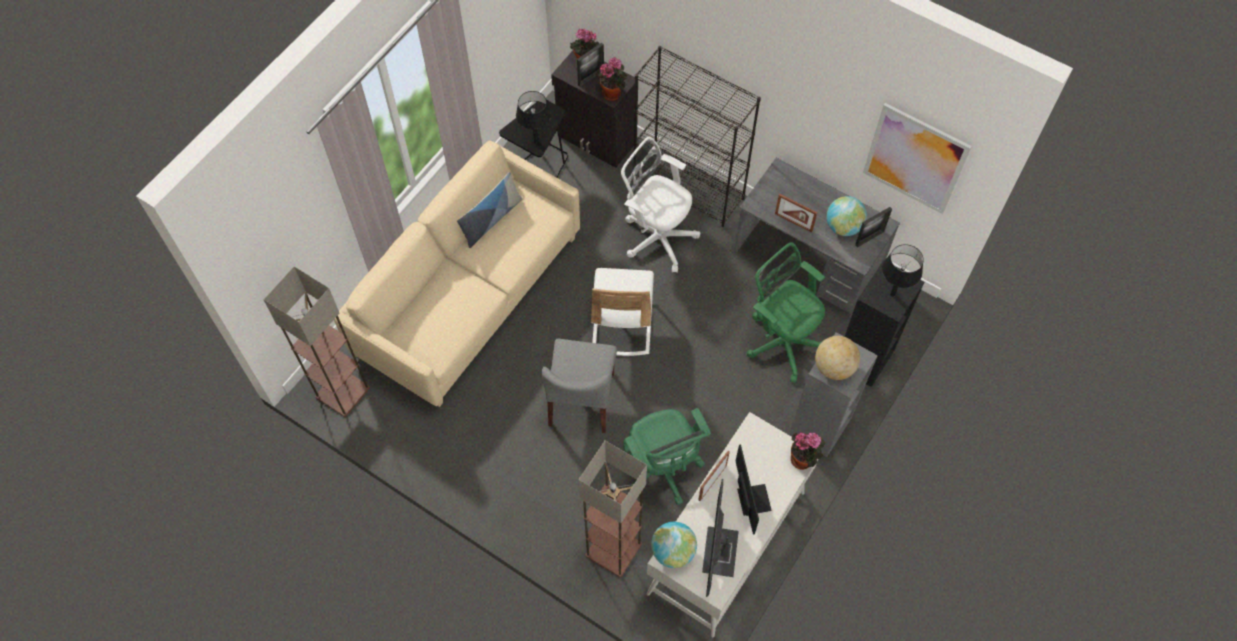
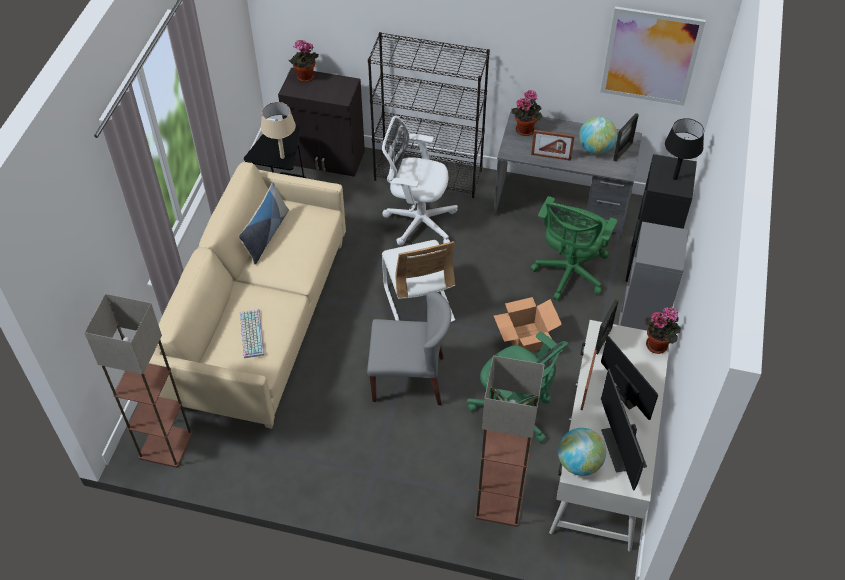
camera: 20 degrees left, 10 degrees down
black table lamp [516,91,551,143] -> beige table lamp [261,102,296,159]
grey chair [542,339,617,433] -> grey chair turned 75 degrees counterclockwise [367,291,451,405]
picture frame [577,43,604,87] -> picture frame moved to [595,299,619,354]
potted plant [596,57,627,101] -> potted plant moved to [511,89,542,136]
green office chair [747,242,825,383] -> green office chair turned 90 degrees counterclockwise [531,196,618,300]
globe [815,336,860,380] -> none
none -> keyboard [240,309,264,358]
none -> cardboard box [494,297,562,352]

